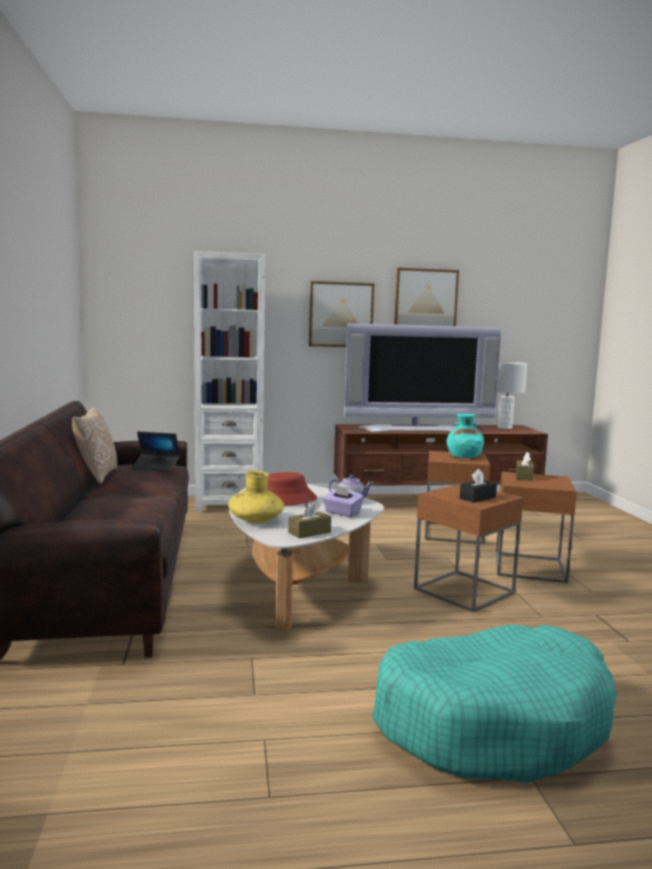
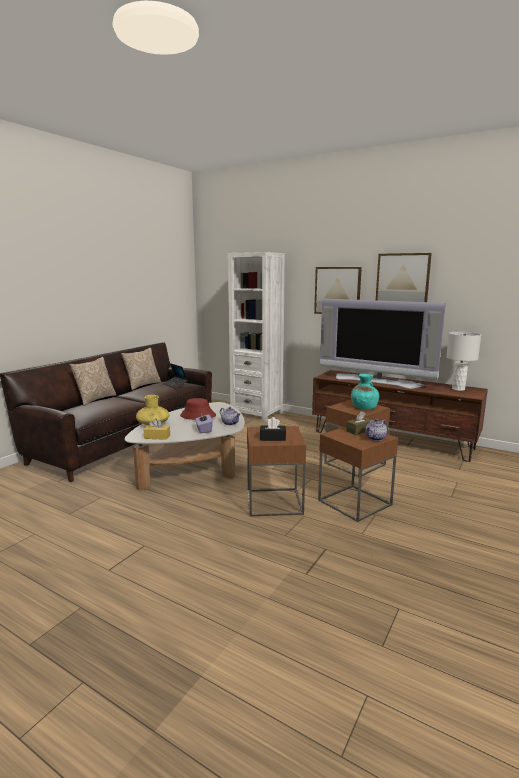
camera: 40 degrees right, 5 degrees up
brown tissue box [288,501,331,538] -> yellow tissue box [143,418,170,440]
turquoise dog bed [372,625,617,783] -> none
none -> pillow [70,357,116,406]
none -> teapot [365,419,387,441]

